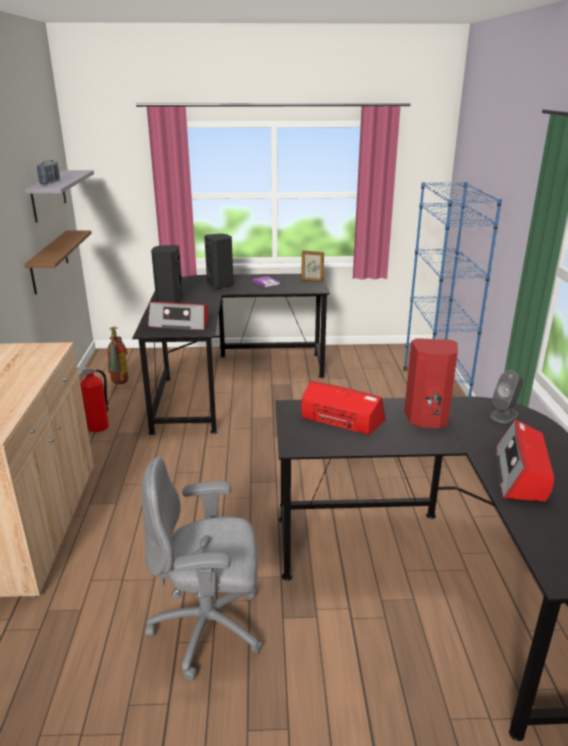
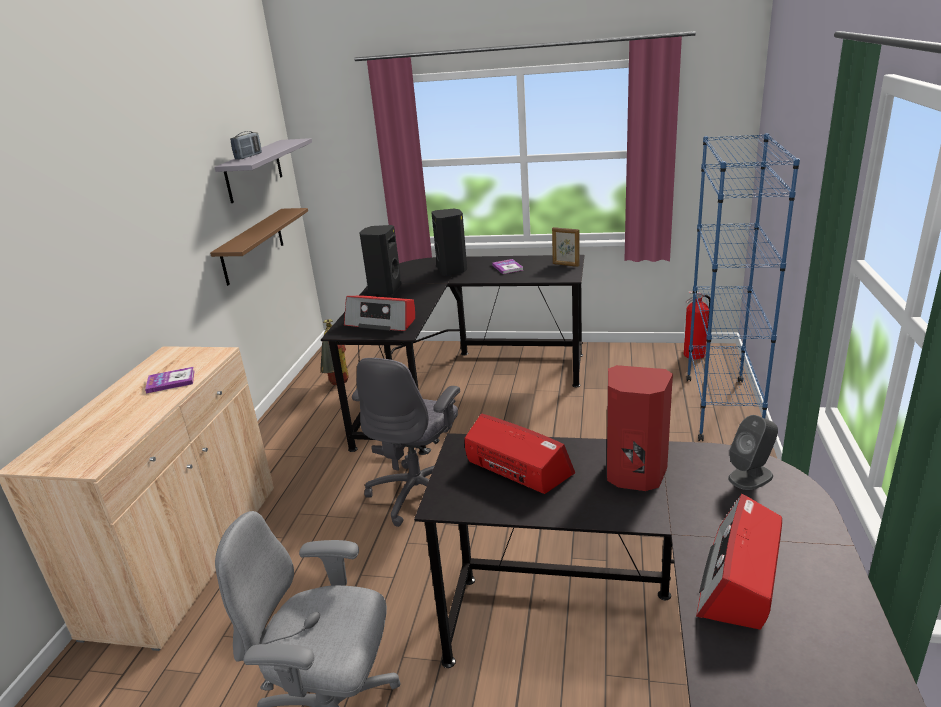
camera: 15 degrees right, 0 degrees up
fire extinguisher [77,367,109,432] -> fire extinguisher moved to [684,291,711,360]
none -> book [145,367,195,393]
none -> grey office chair [352,358,460,527]

